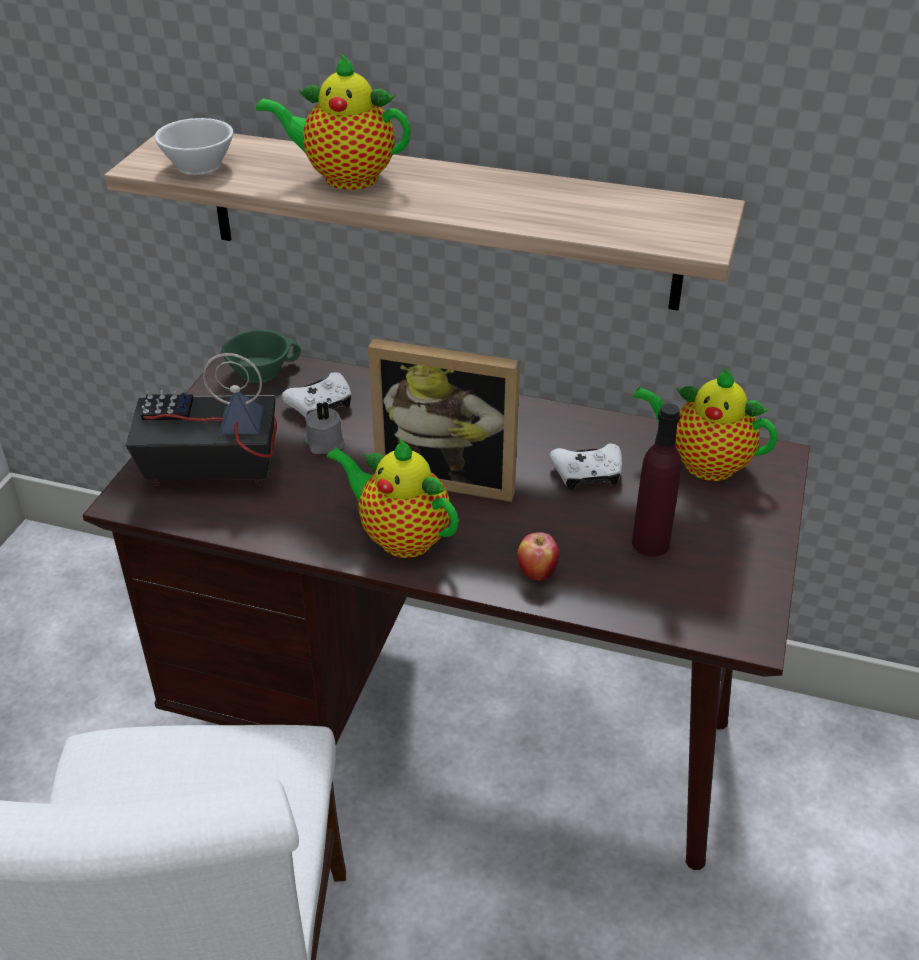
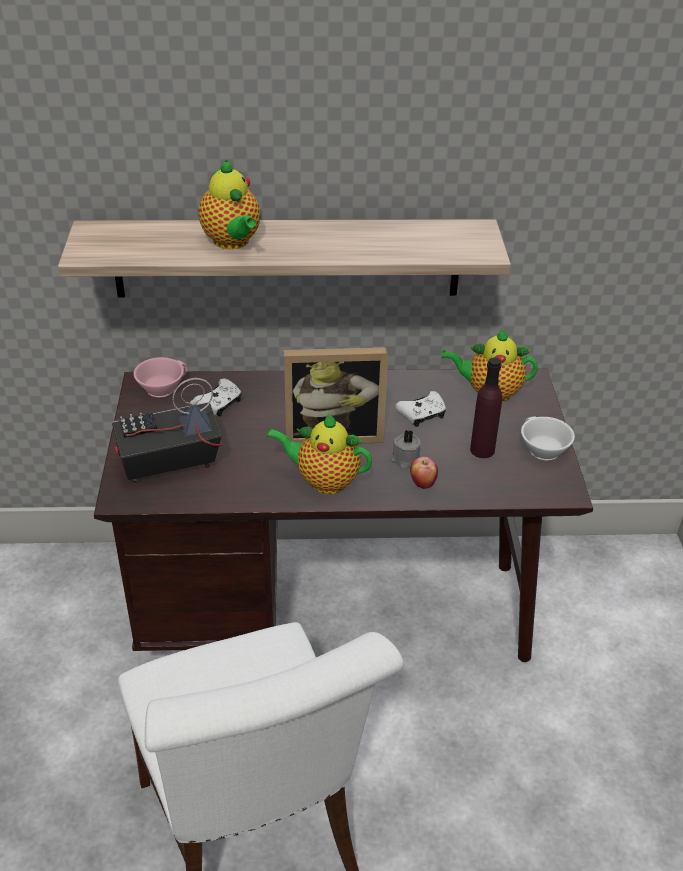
camera: 20 degrees left, 0 degrees up
white cup [154,118,233,175] -> white cup moved to [521,416,575,460]
green cup [222,330,301,383] -> pink cup [134,357,188,397]
teapot [256,53,411,190] -> teapot turned 105 degrees counterclockwise [198,159,261,249]
grey candle [304,401,345,454] -> grey candle moved to [390,430,421,469]

